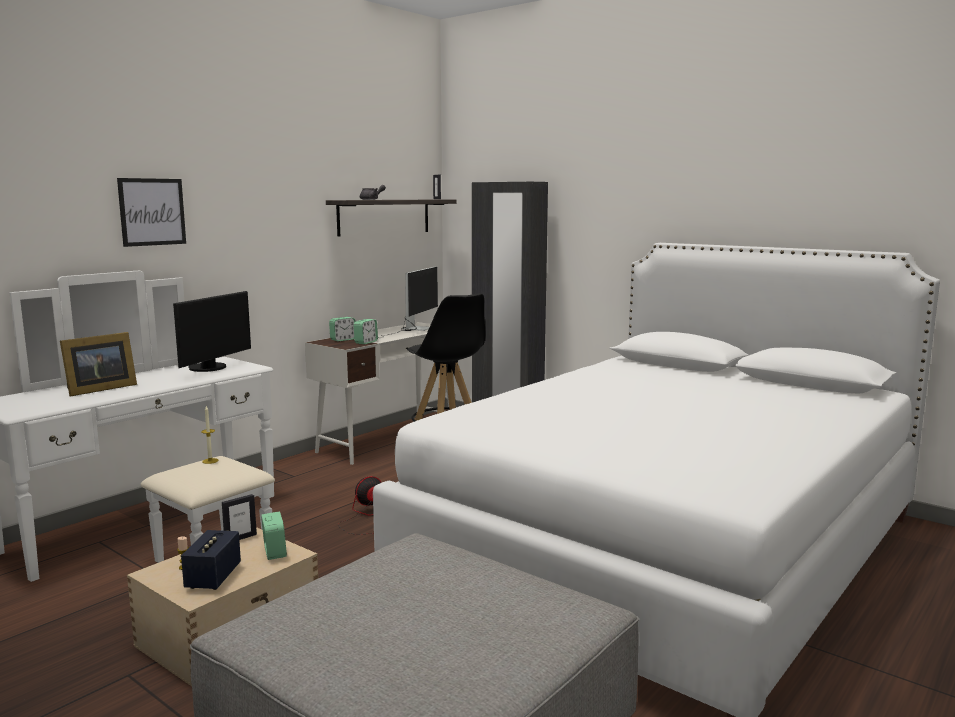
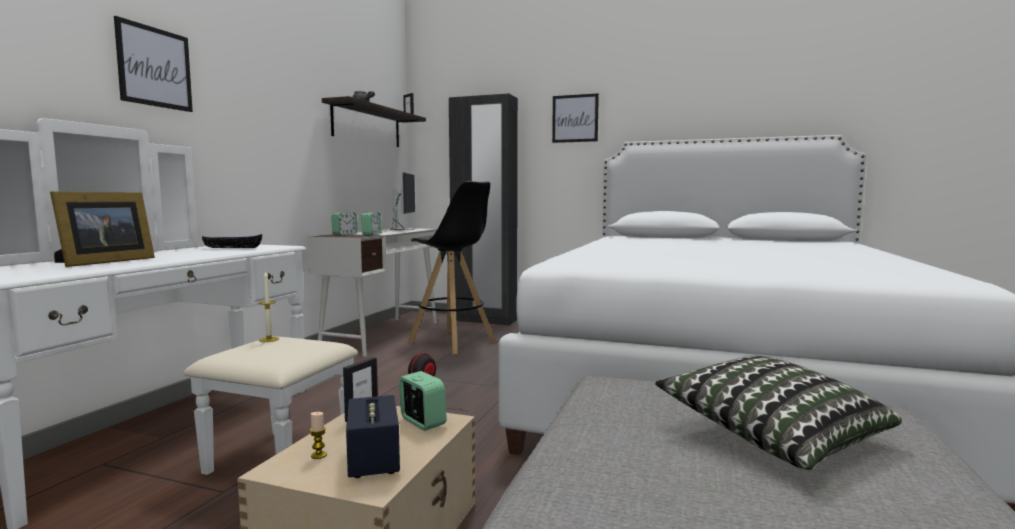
camera: 20 degrees left, 5 degrees down
monitor [173,291,251,372] -> black bowl [202,234,262,248]
none -> picture [552,93,599,143]
none -> pillow [655,356,902,470]

